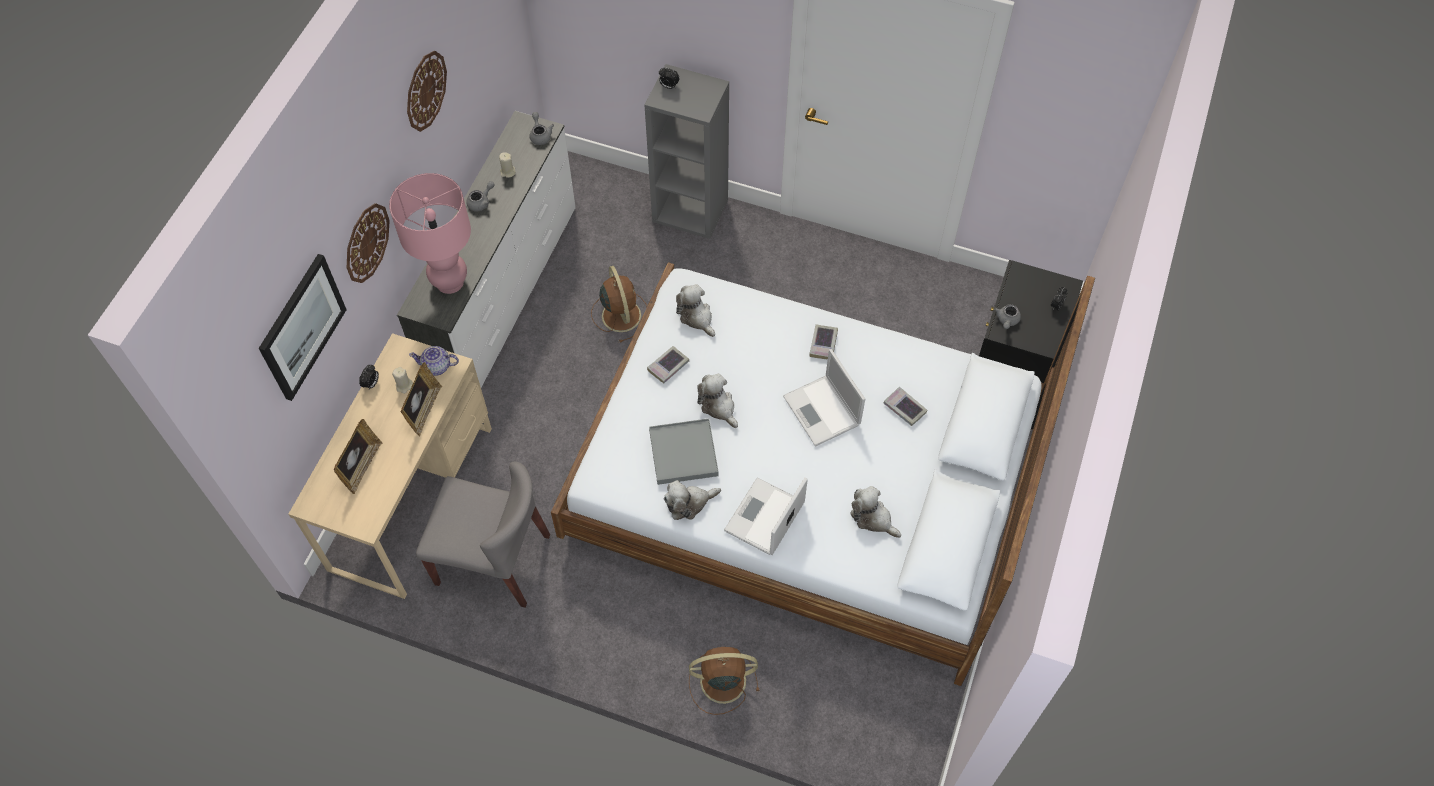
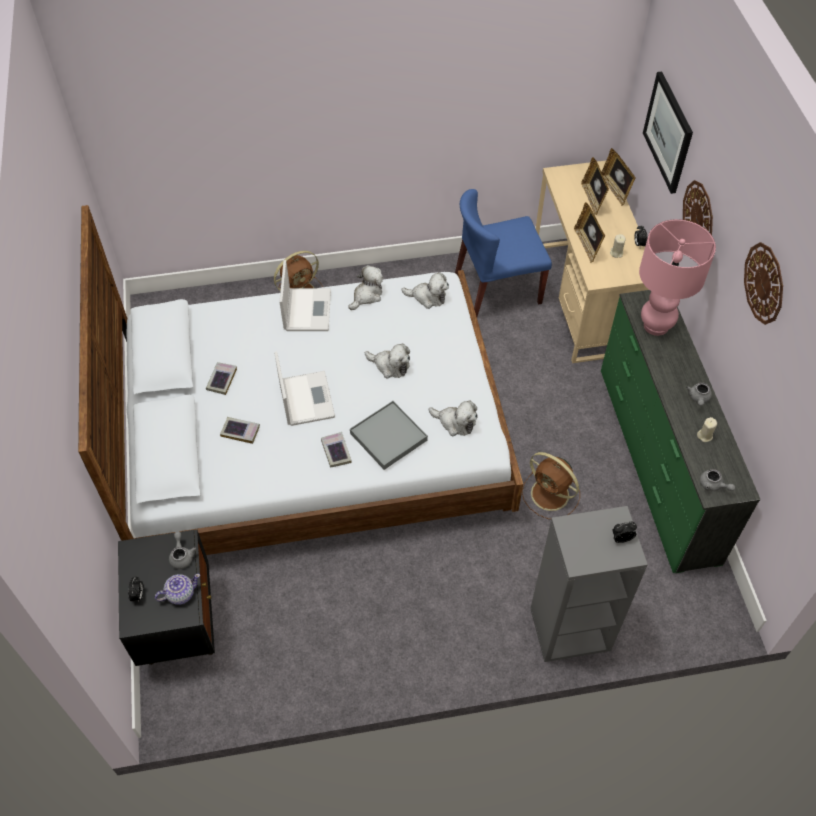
camera: 150 degrees right, 5 degrees down
white dresser [397,111,576,387] -> green dresser [601,290,761,573]
teapot [409,346,459,376] -> teapot moved to [155,574,200,605]
grey chair [416,462,550,608] -> blue chair [455,189,552,317]
book [647,346,689,383] -> book moved to [206,362,237,395]
grey tray [649,418,719,485] -> grey tray moved to [350,401,428,470]
laptop [783,349,865,446] -> laptop turned 45 degrees clockwise [274,351,335,426]
plush toy [850,486,901,538] -> plush toy moved to [401,272,449,309]
none -> picture frame [601,148,636,205]

